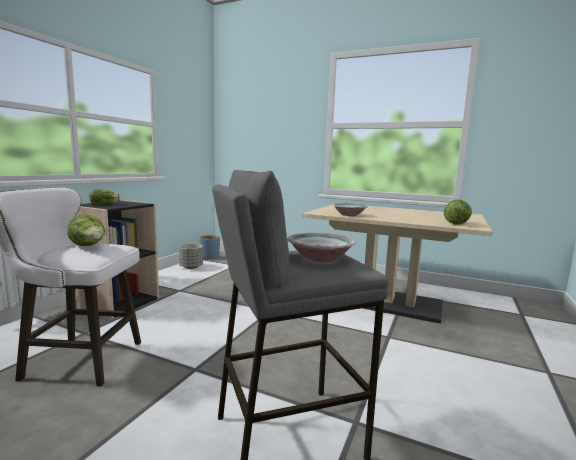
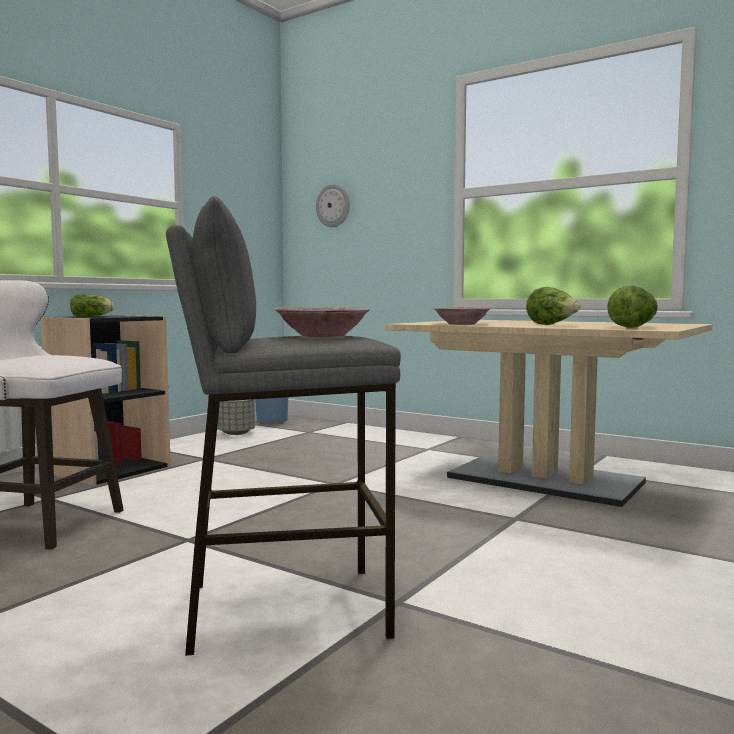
camera: 10 degrees right, 5 degrees down
lettuce [67,215,105,246] -> lettuce moved to [526,287,580,325]
none -> wall clock [316,184,350,227]

